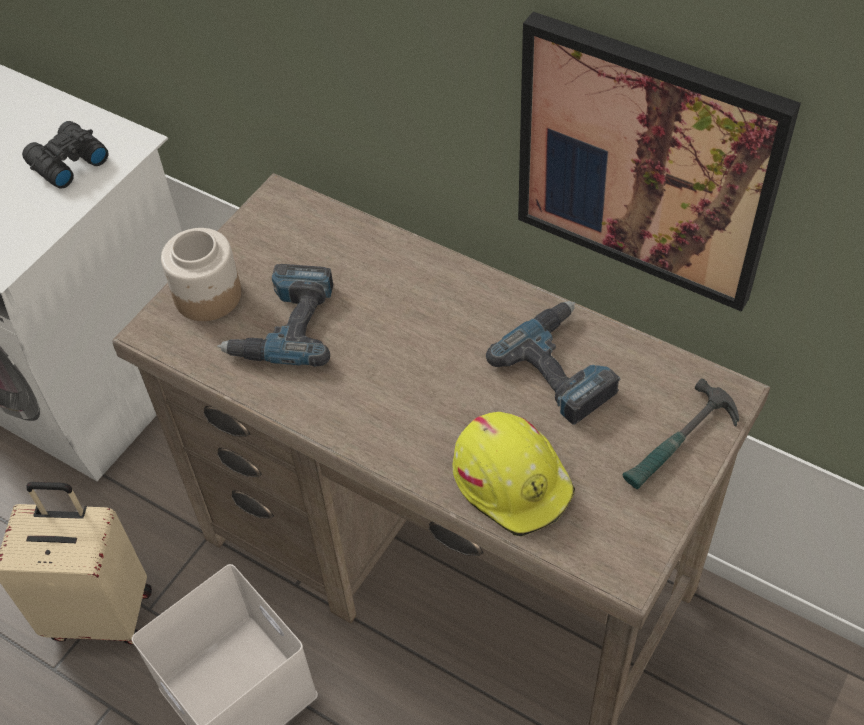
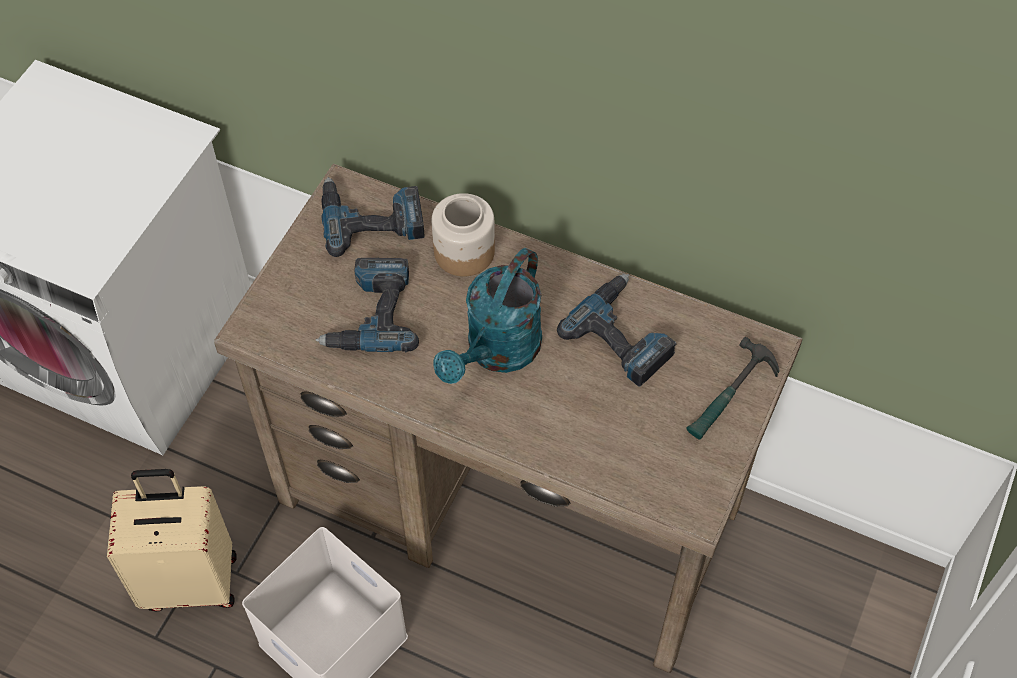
camera: 10 degrees left, 5 degrees up
black binoculars [22,121,108,189] -> none
jar [161,228,241,321] -> jar moved to [432,193,495,277]
yellow hard hat [452,412,575,536] -> none
picture [518,12,801,312] -> none
none -> power drill [321,177,425,257]
none -> turquoise watering can [433,248,542,384]

